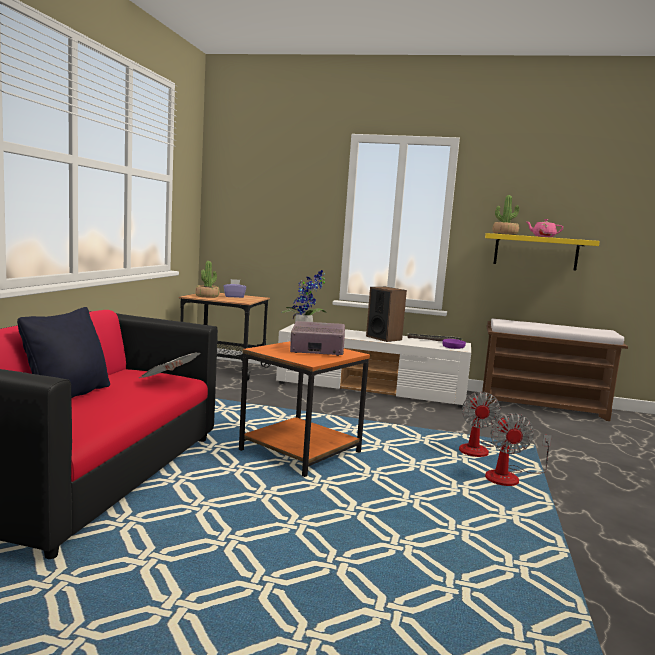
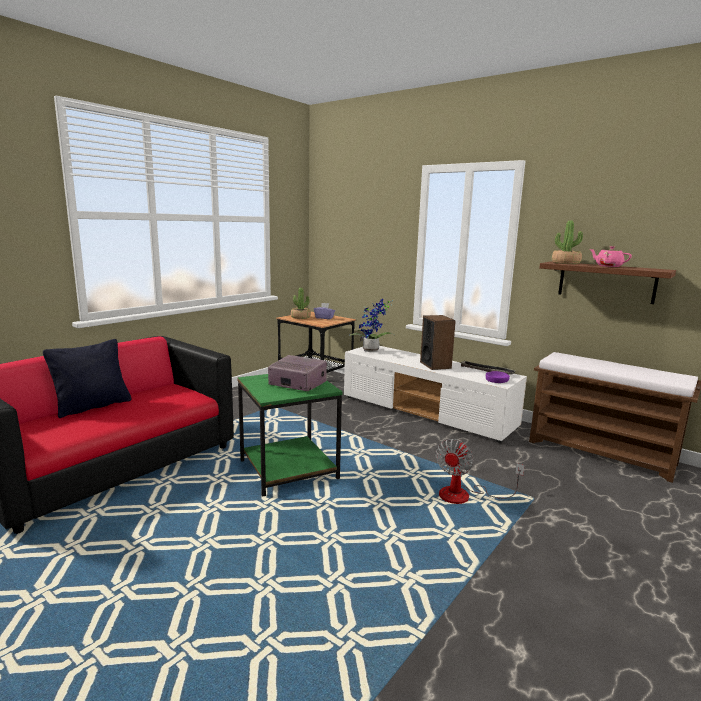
camera: 25 degrees right, 5 degrees up
newspaper [139,352,201,378] -> none
orange side table [239,341,370,477] -> green side table [237,374,343,496]
yellow shelf [485,233,600,270] -> brown shelf [539,262,676,304]
fan [485,413,552,486] -> none

